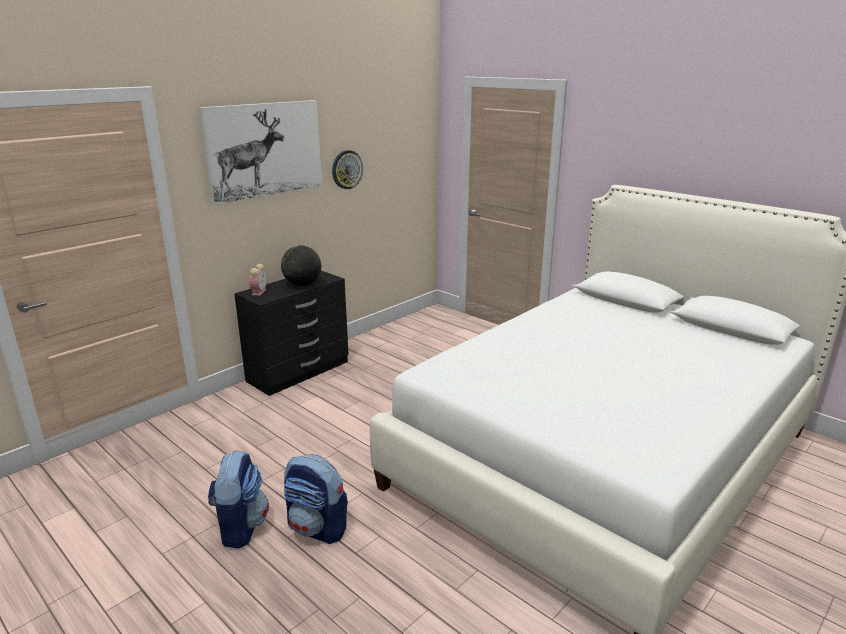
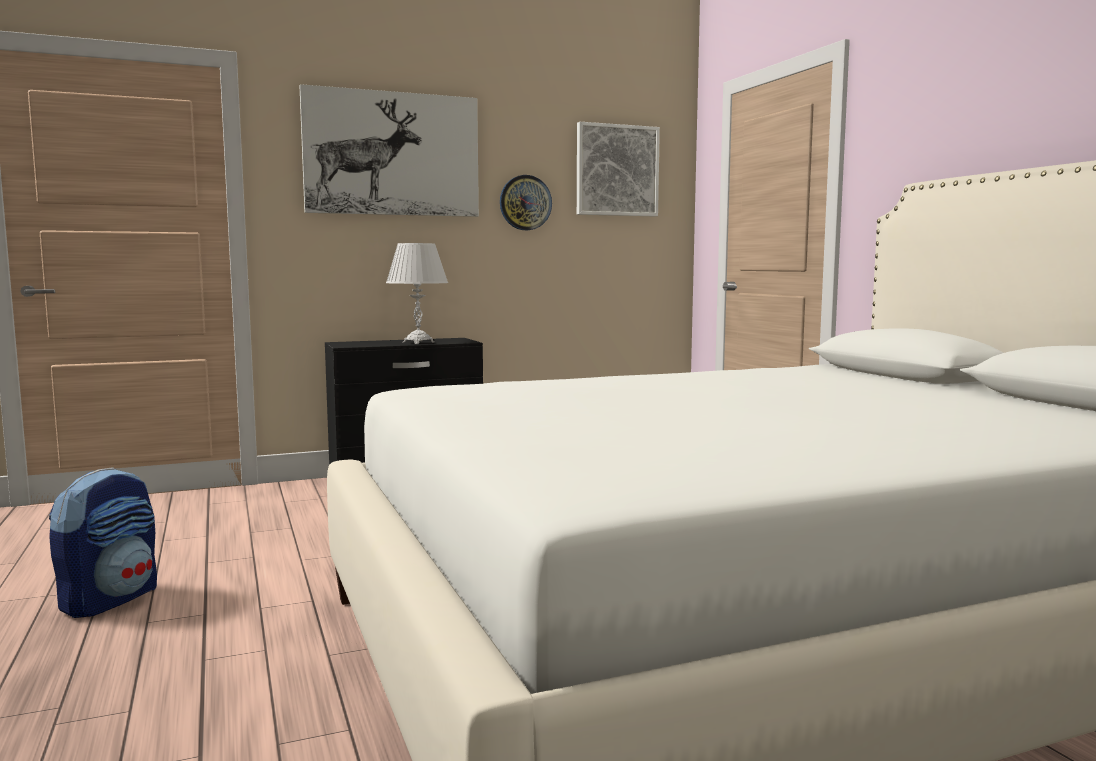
camera: 25 degrees right, 15 degrees down
alarm clock [249,264,267,296] -> none
globe [281,245,321,286] -> white table lamp [386,243,448,344]
backpack [284,454,348,544] -> none
none -> picture [577,122,660,216]

